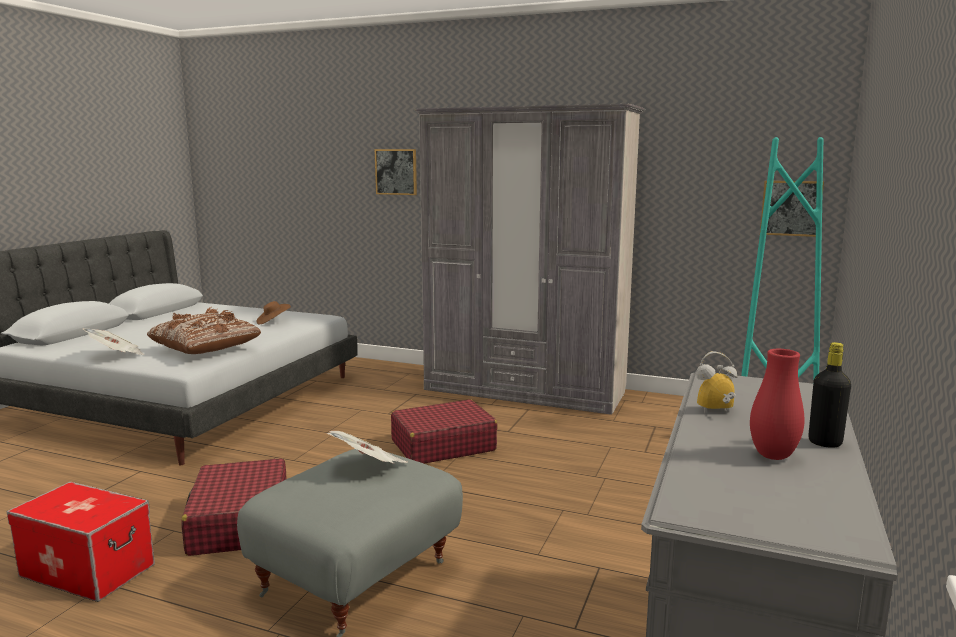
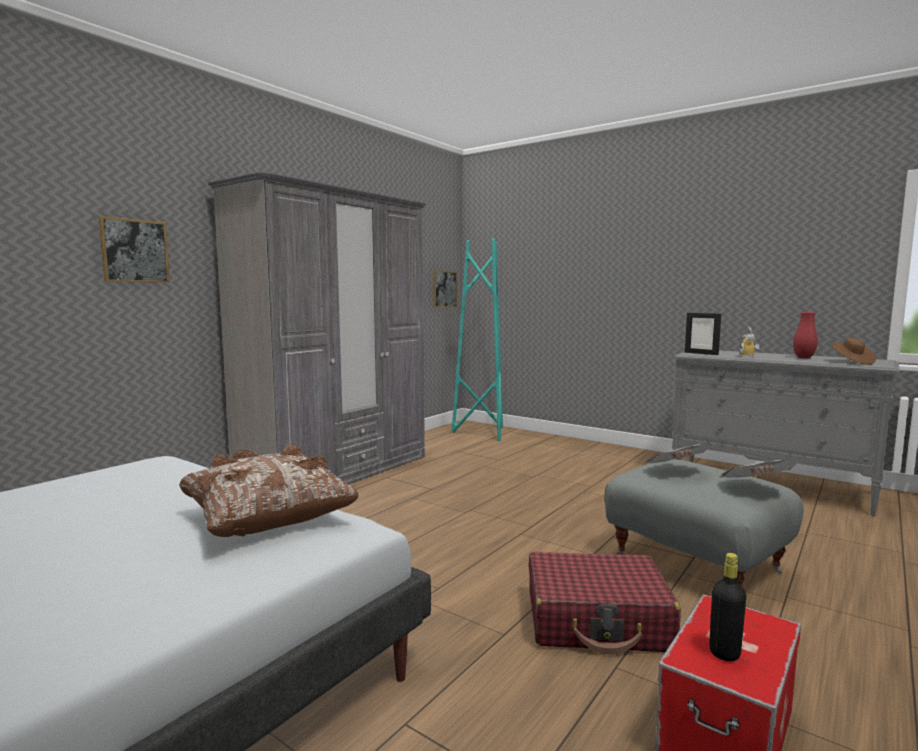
camera: 75 degrees left, 5 degrees down
newspaper [83,328,145,355] -> newspaper moved to [719,459,799,478]
brown hat [256,301,291,324] -> brown hat moved to [831,338,876,365]
red suitcase [391,399,498,464] -> none
black bottle [808,342,851,448] -> black bottle moved to [709,553,746,661]
none -> picture frame [685,313,721,355]

